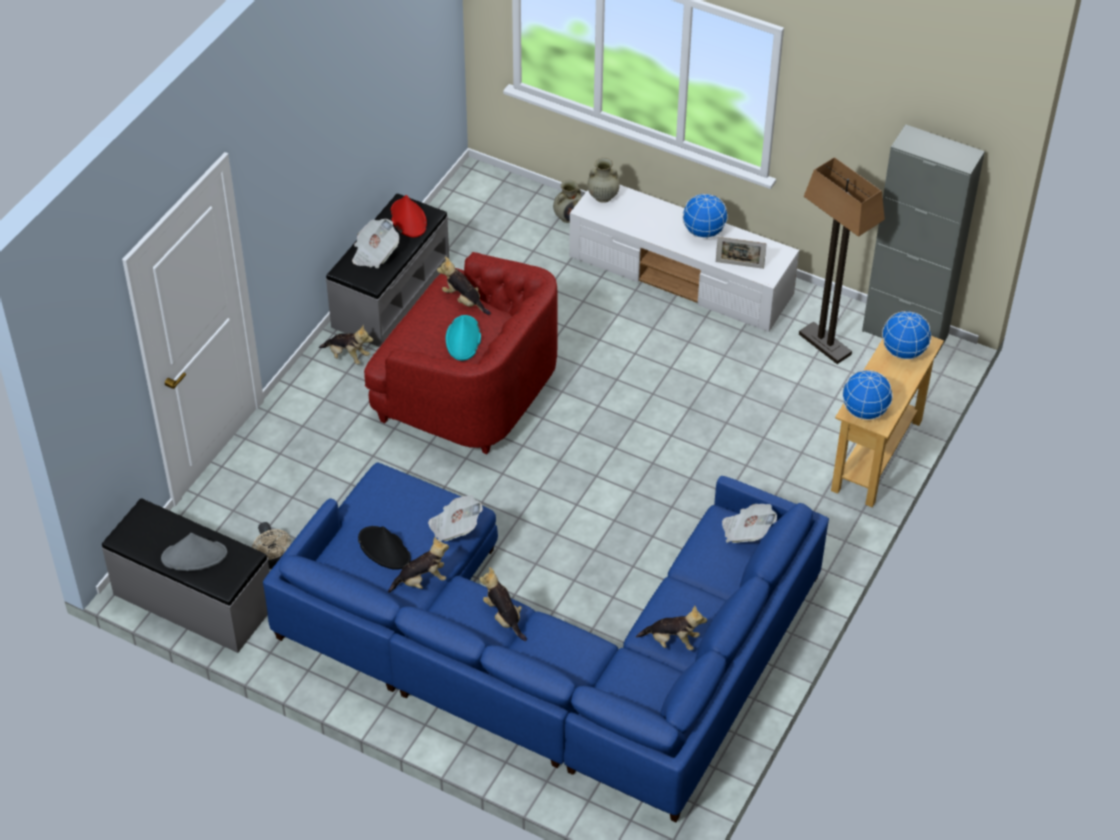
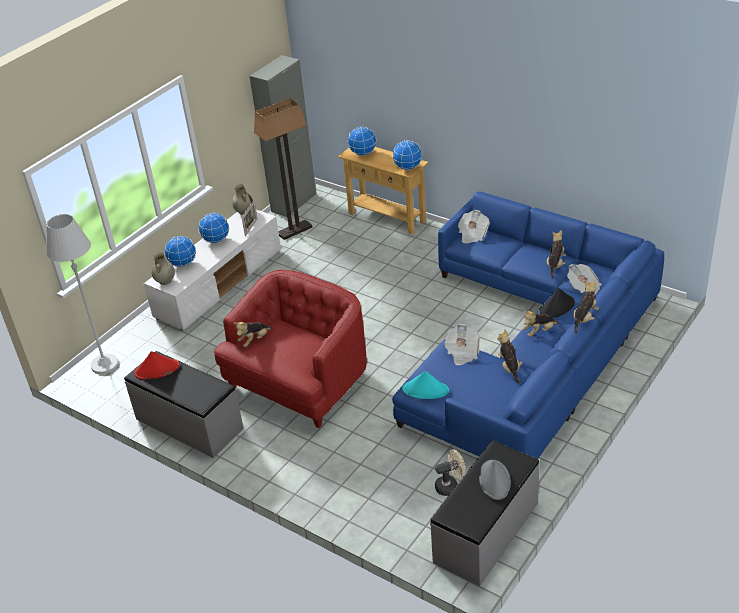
camera: 80 degrees left, 10 degrees down
plush toy [319,325,373,365] -> plush toy moved to [573,281,599,334]
newspaper [352,219,399,268] -> newspaper moved to [567,264,602,295]
black hat [358,526,411,570] -> black hat moved to [540,288,575,318]
turquoise hat [446,315,481,361] -> turquoise hat moved to [402,371,449,399]
beige vase [553,180,582,223] -> beige vase moved to [232,184,253,215]
none -> white floor lamp [46,214,119,374]
none -> globe [164,236,196,267]

